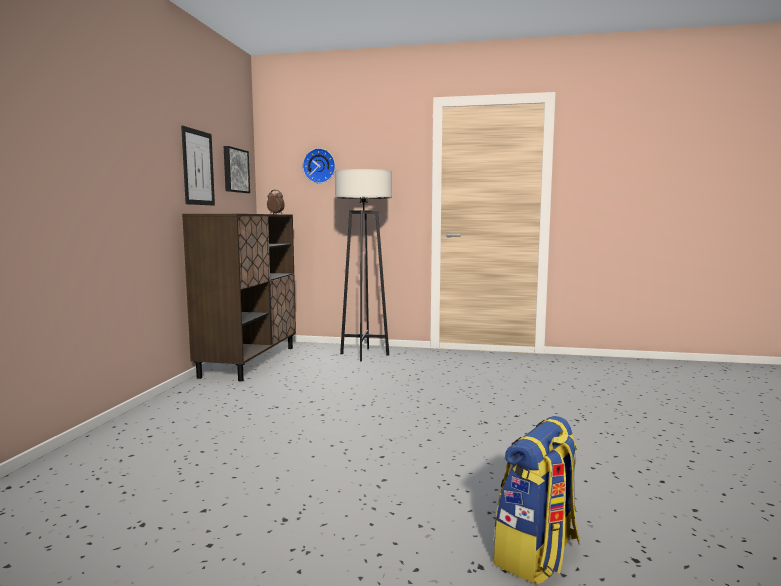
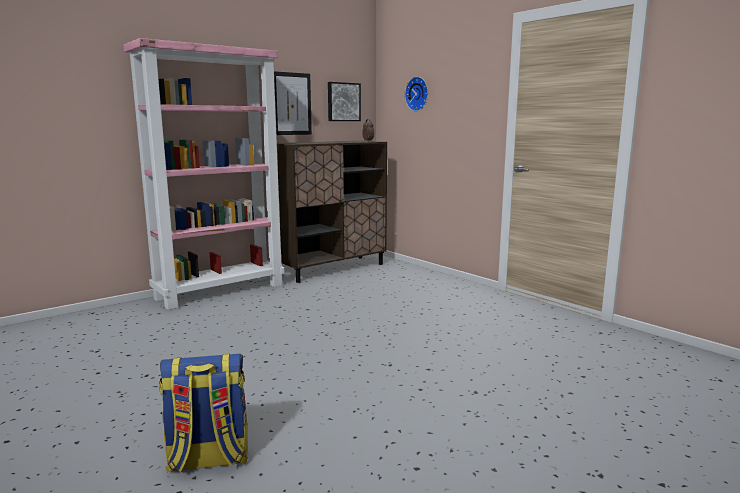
camera: 40 degrees right, 5 degrees up
grey floor lamp [335,169,392,361] -> none
none -> pink bookcase [123,38,284,310]

